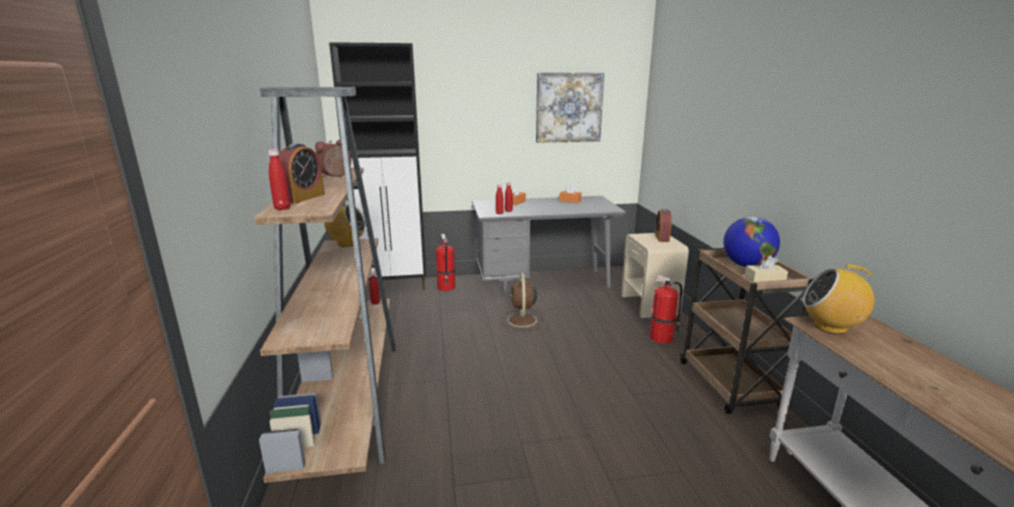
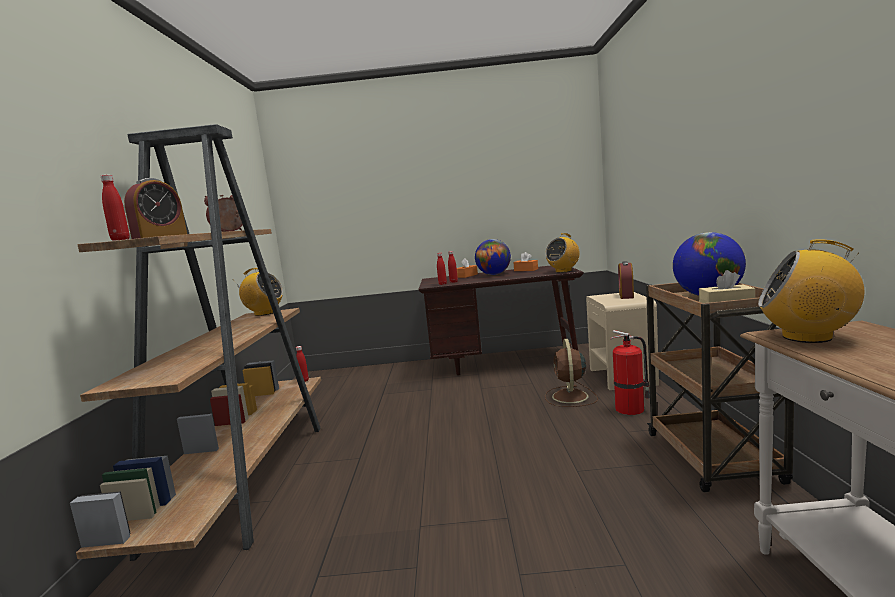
camera: 10 degrees right, 10 degrees down
black cabinet [329,42,426,290] -> none
fire extinguisher [436,234,455,291] -> none
grey desk [472,196,626,295] -> brown desk [418,266,584,375]
brown fan [502,273,544,331] -> brown fan moved to [545,339,598,407]
picture [536,73,604,143] -> none
none -> globe [475,239,511,275]
none -> radio [546,233,580,273]

